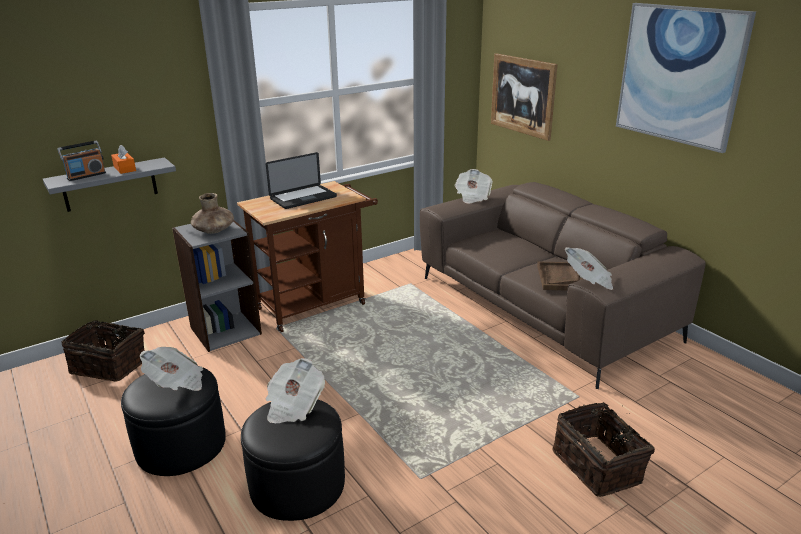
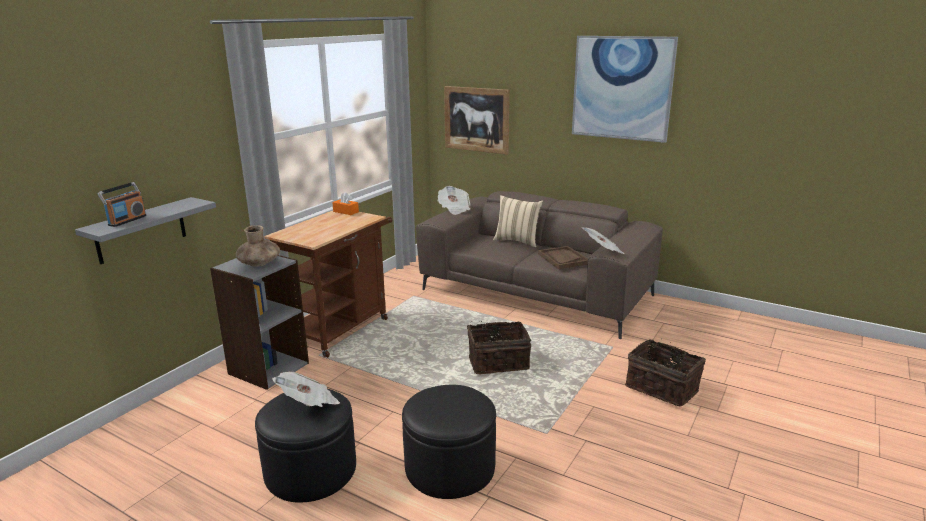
camera: 25 degrees left, 5 degrees down
basket [62,320,145,382] -> basket moved to [467,322,531,374]
orange tissue box [111,145,136,174] -> orange tissue box moved to [332,192,359,215]
laptop [266,152,337,209] -> none
newspaper [266,358,325,423] -> none
none -> beige pillow [493,195,543,247]

